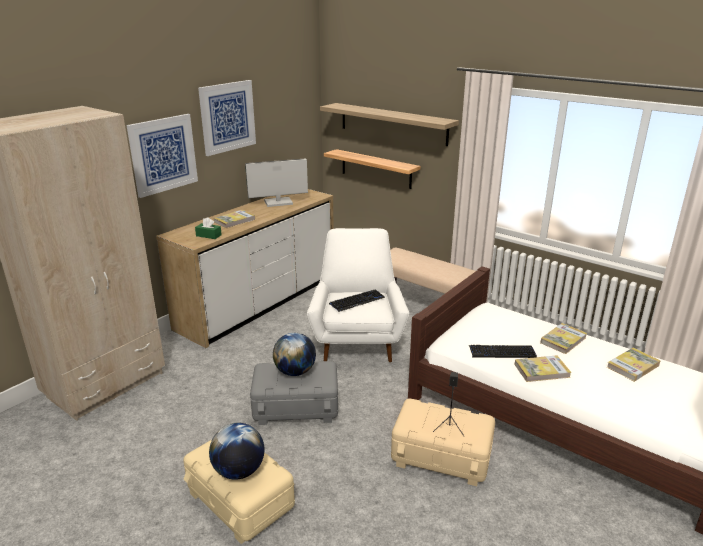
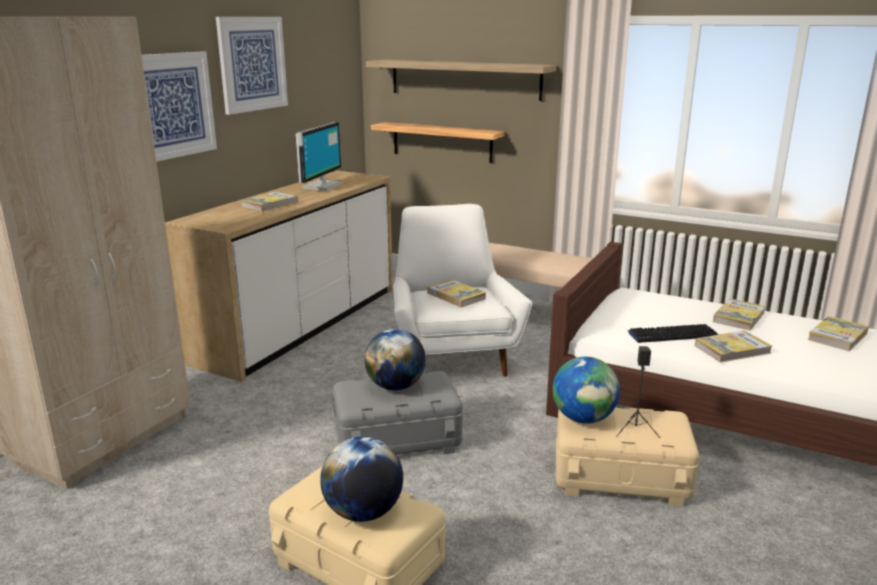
camera: 10 degrees left, 5 degrees down
green tissue box [195,217,222,239] -> none
monitor [245,158,308,207] -> monitor turned 135 degrees clockwise [295,122,342,191]
keyboard [329,289,385,312] -> book [427,279,486,307]
none -> globe [552,357,620,424]

